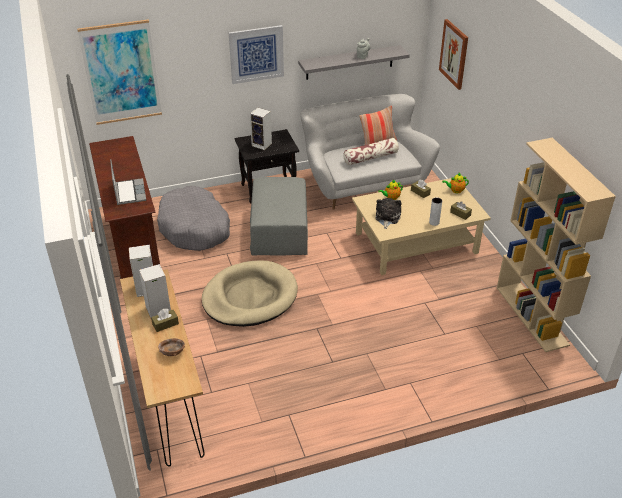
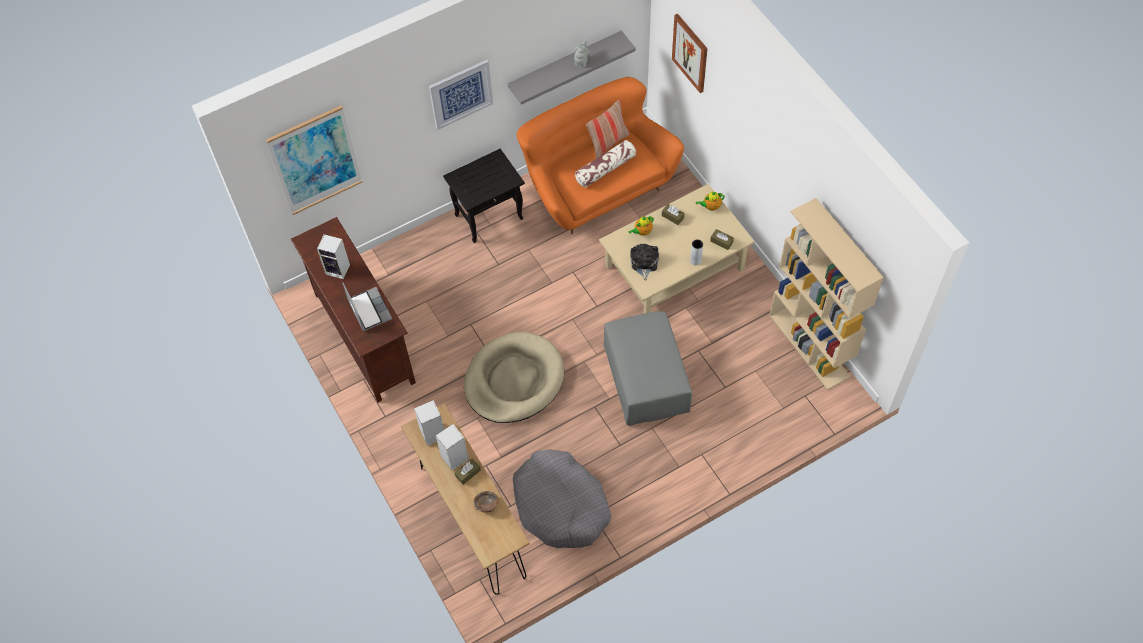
camera: 10 degrees left, 20 degrees up
grey dog bed [157,186,230,251] -> grey dog bed moved to [513,449,611,548]
speaker [250,107,272,150] -> speaker moved to [317,234,350,279]
grey ottoman [250,177,308,256] -> grey ottoman moved to [603,311,692,426]
white sofa [300,94,440,210] -> orange sofa [517,77,684,234]

